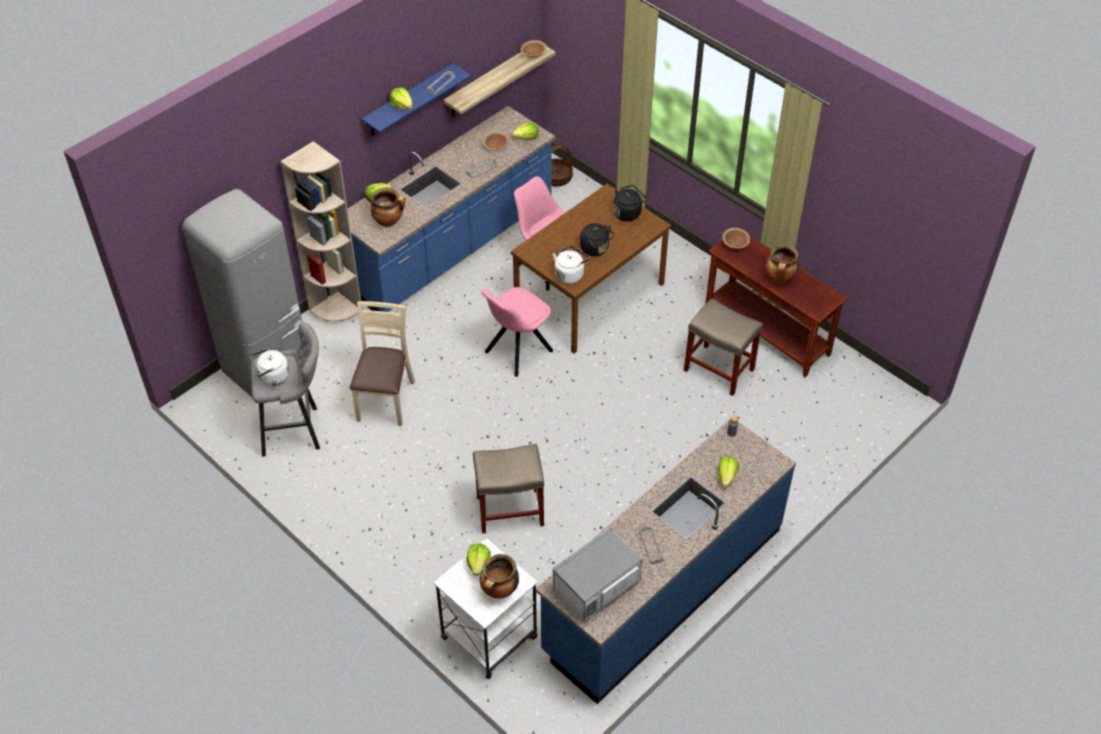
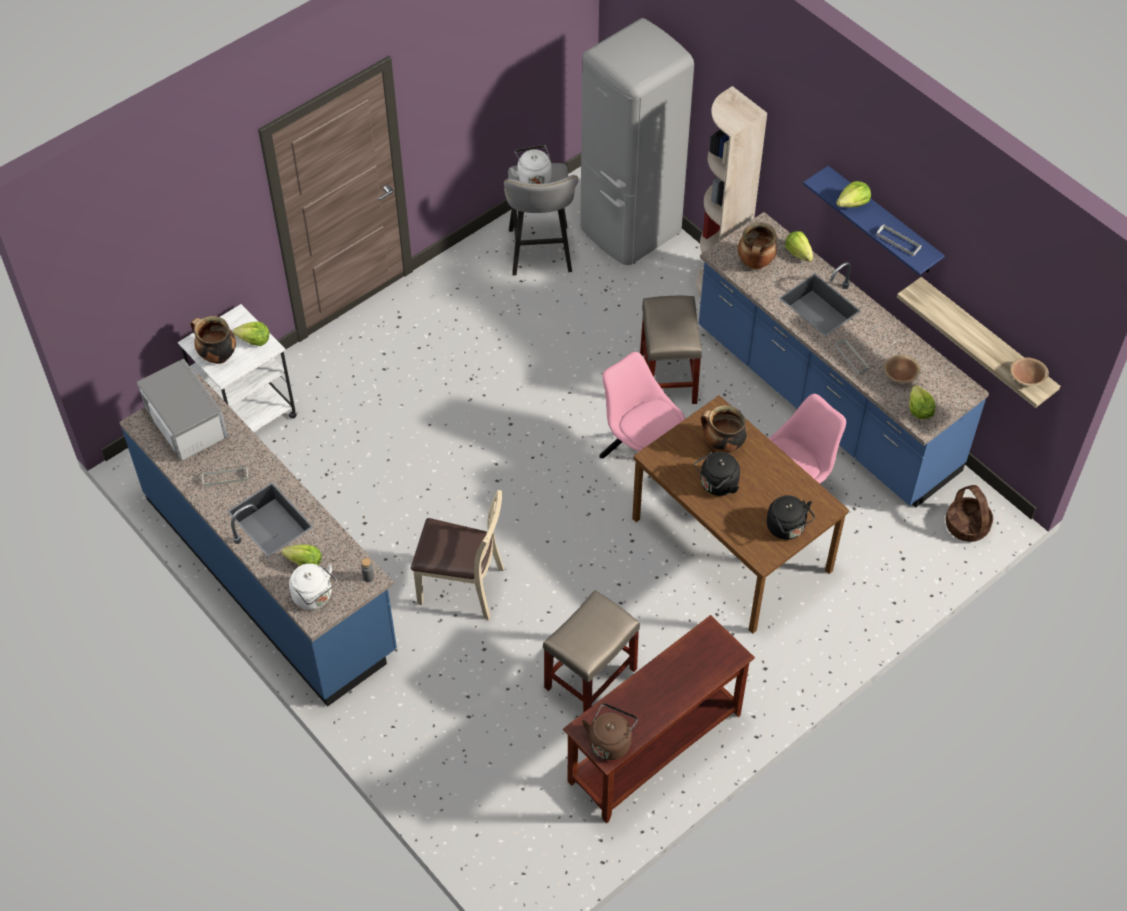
camera: 95 degrees right, 5 degrees up
beige chair [350,301,415,426] -> beige chair moved to [411,490,504,620]
beige stool [473,444,544,534] -> beige stool moved to [640,296,702,404]
white kettle [553,245,590,284] -> white kettle moved to [289,563,337,610]
brown bowl [722,228,750,249] -> none
cooking pot [766,244,799,284] -> cooking pot moved to [701,405,747,453]
none -> brown kettle [582,703,638,760]

